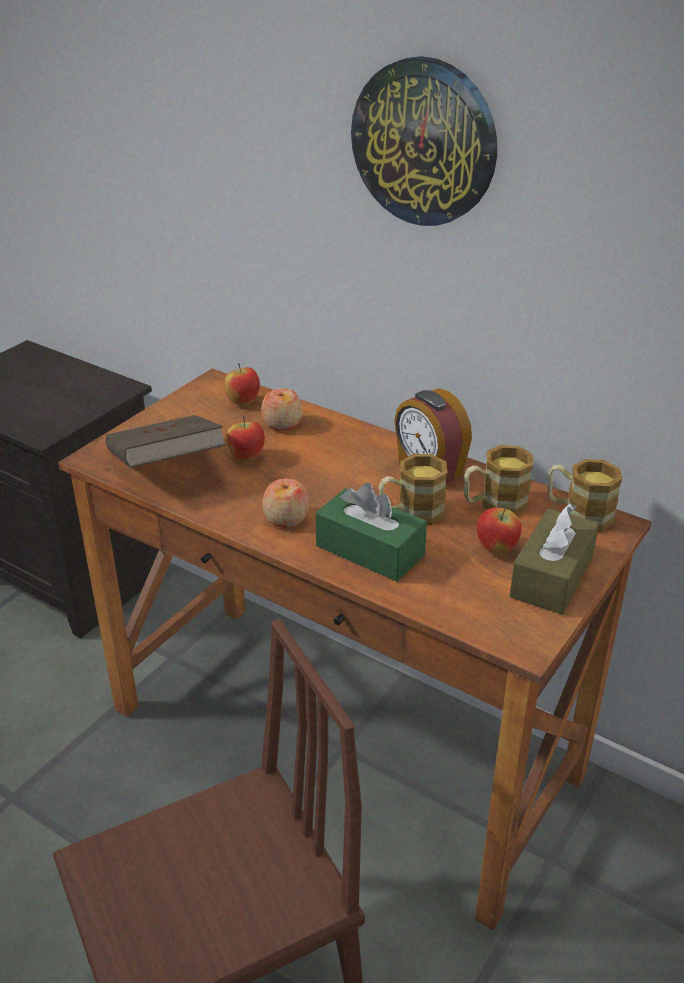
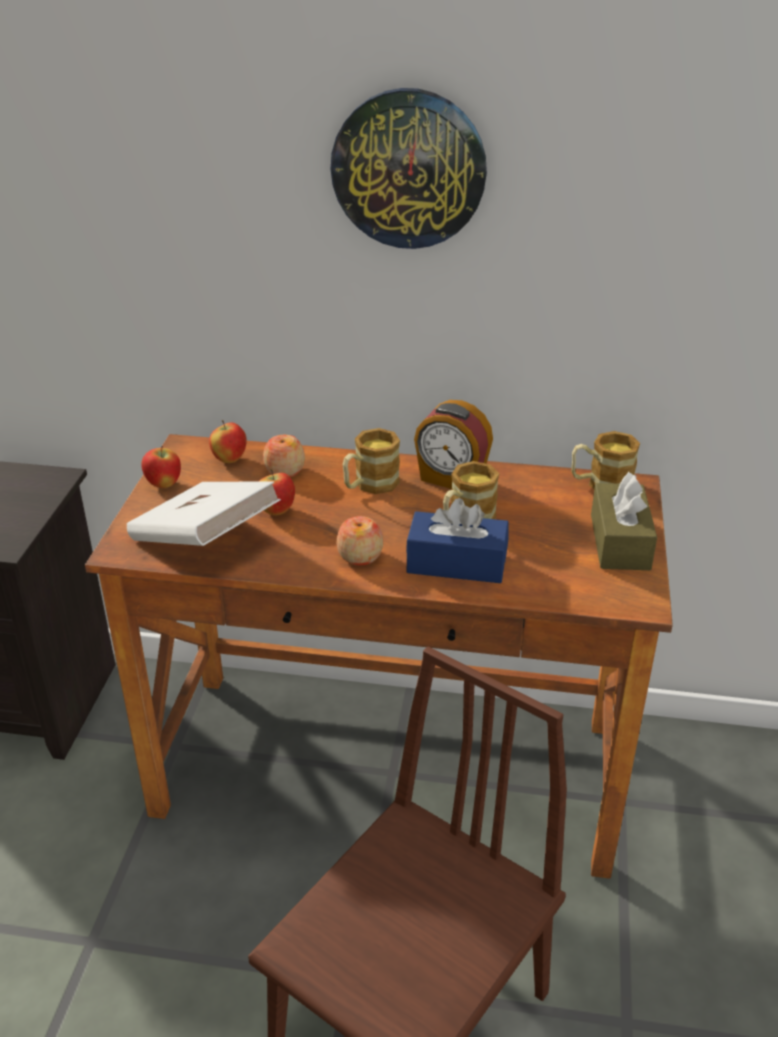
camera: 25 degrees left, 0 degrees up
brown book [105,415,227,468] -> white book [127,481,281,546]
green tissue box [316,483,427,582] -> blue tissue box [406,498,509,583]
mug [464,445,533,515] -> mug moved to [343,428,400,494]
apple [477,508,521,554] -> apple moved to [141,446,181,488]

